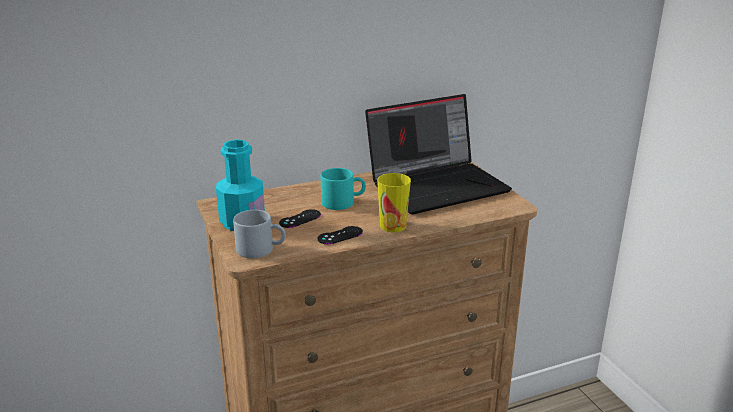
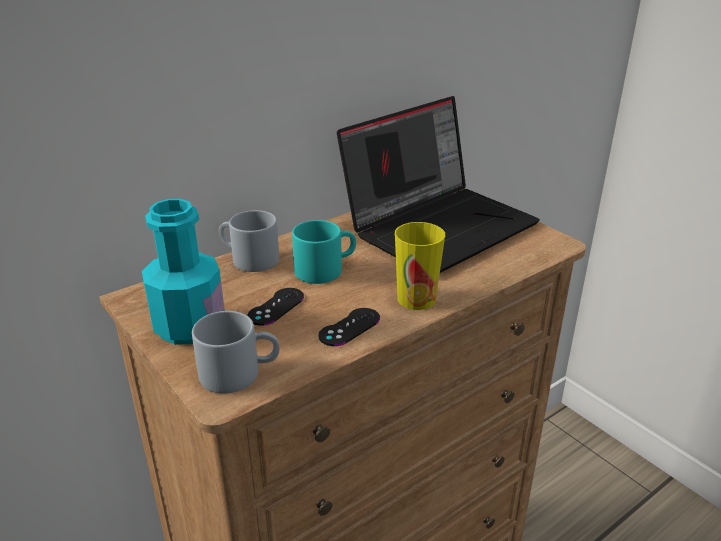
camera: 15 degrees left, 5 degrees up
none -> grey mug [219,210,279,272]

